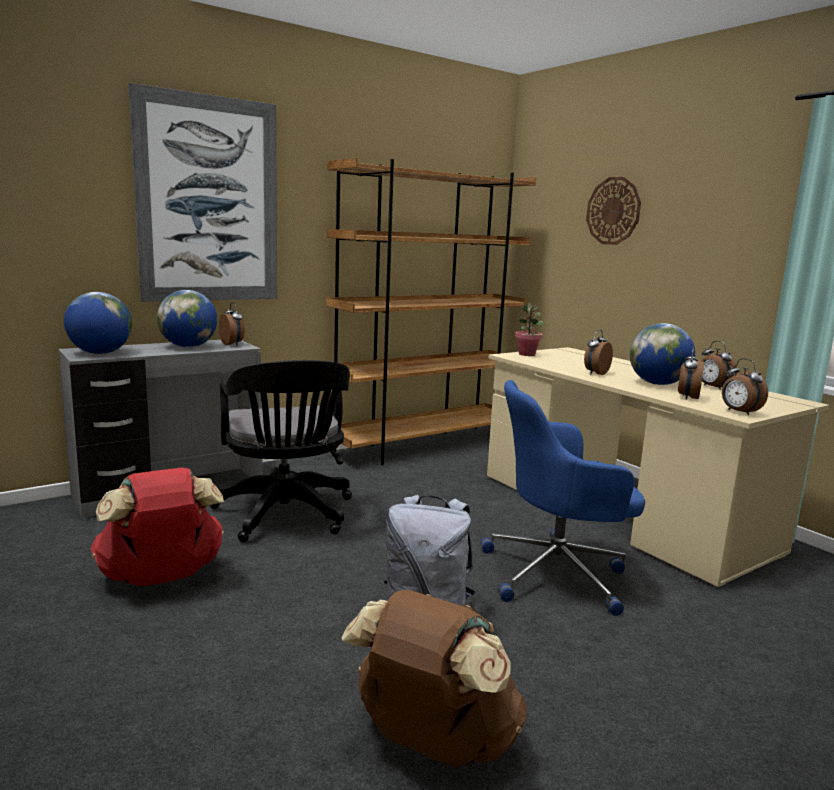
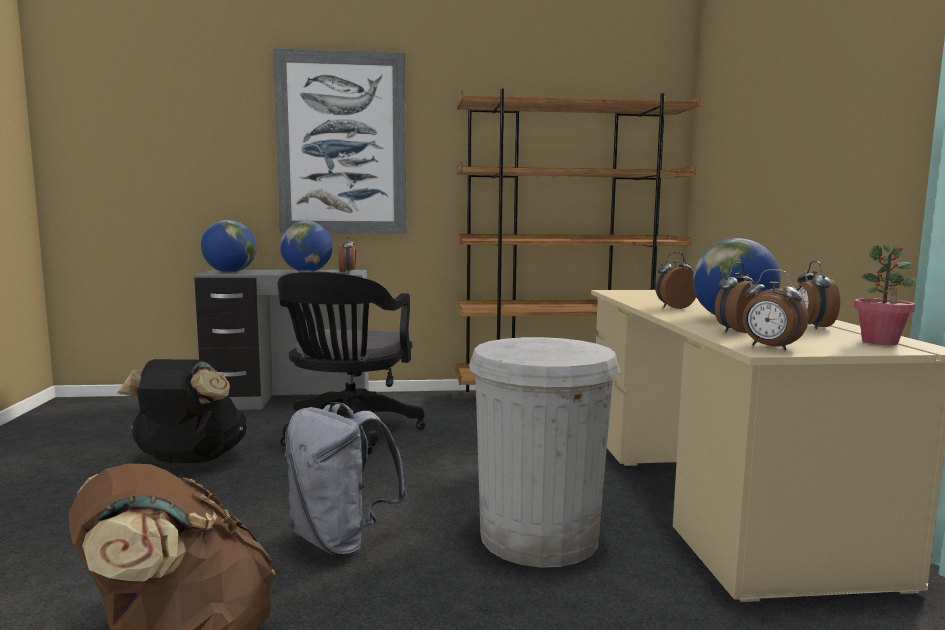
camera: 30 degrees right, 5 degrees down
red backpack [90,467,224,586] -> black backpack [117,359,247,463]
blue office chair [481,380,645,616] -> white trash can [469,337,620,568]
potted plant [515,303,543,356] -> potted plant moved to [854,244,917,345]
wall clock [586,177,641,245] -> none
alarm clock [722,358,768,415] -> alarm clock turned 45 degrees counterclockwise [743,269,809,350]

